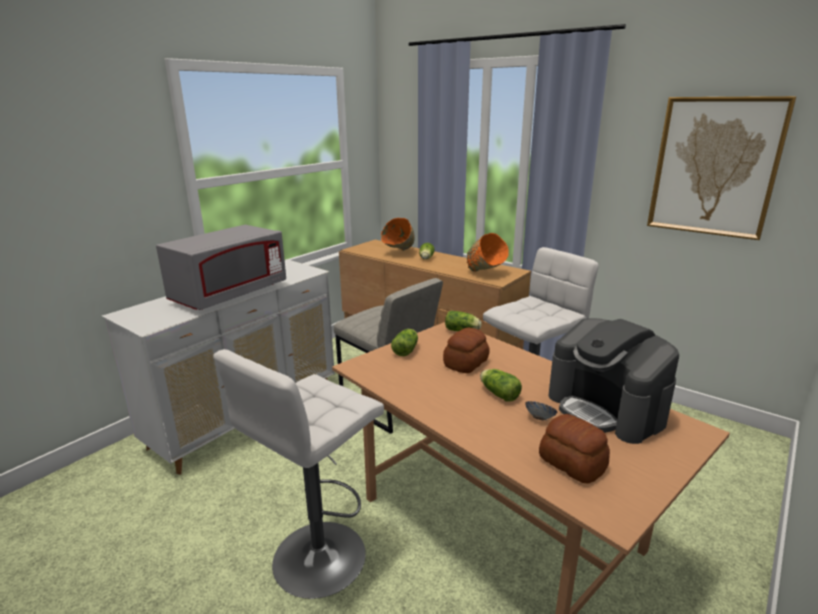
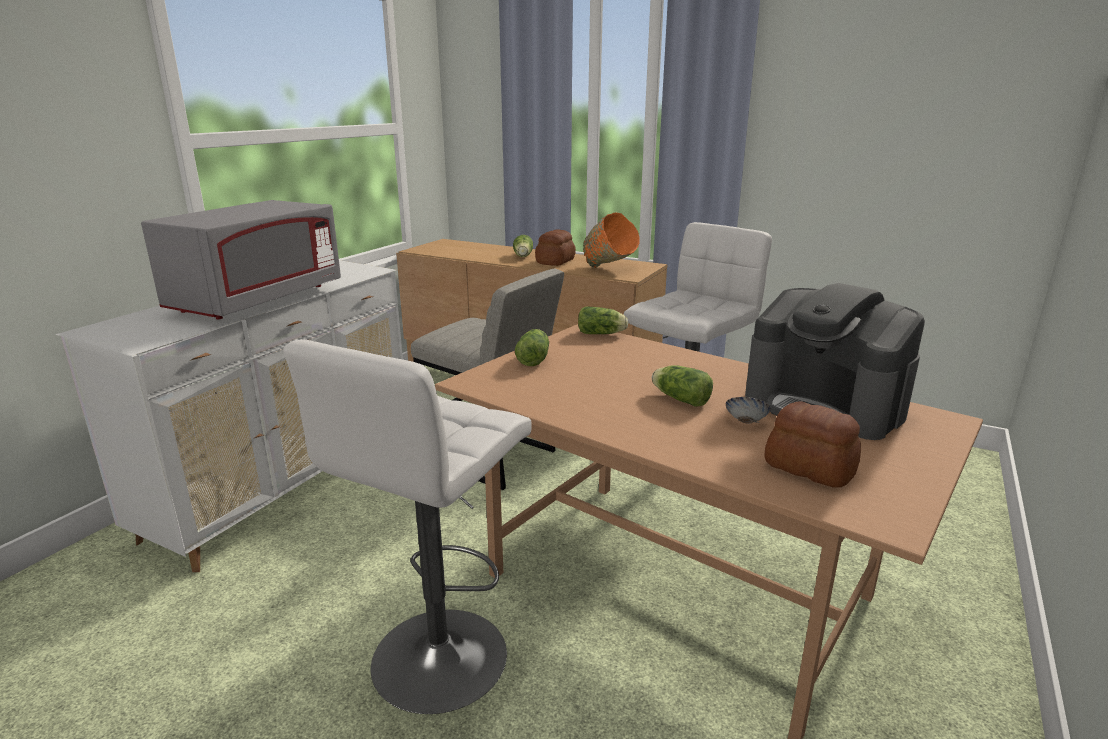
camera: 10 degrees left, 0 degrees up
orange bowl [381,218,415,251] -> none
bread [443,328,490,373] -> bread moved to [535,230,576,266]
picture [647,96,797,240] -> none

